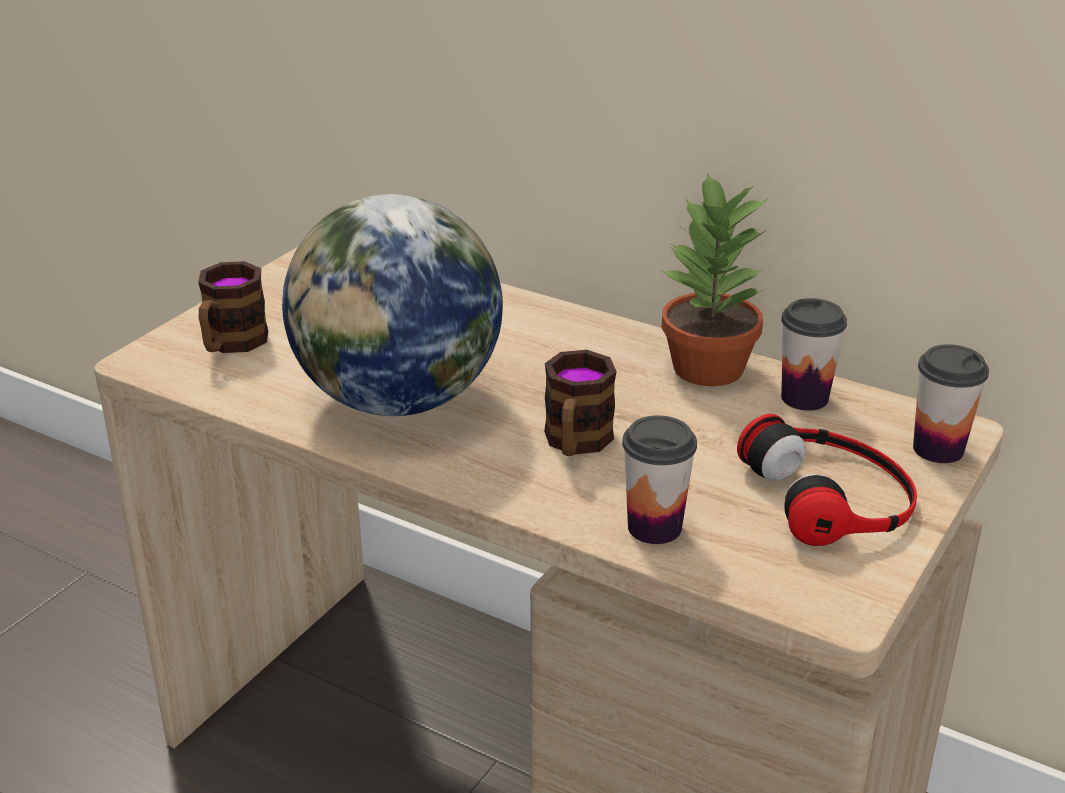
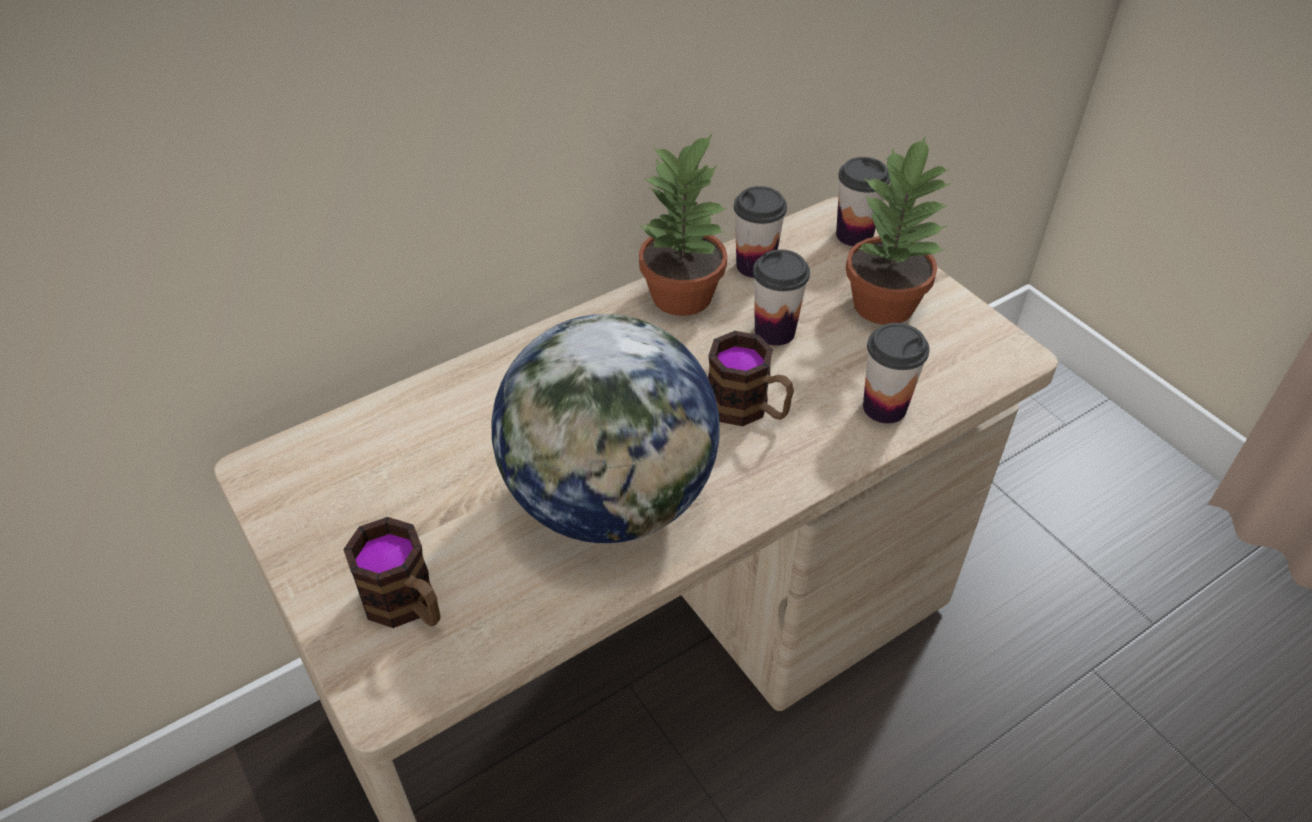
camera: 65 degrees left, 15 degrees up
headphones [737,414,917,546] -> potted plant [846,135,951,325]
none -> cup [753,249,810,346]

